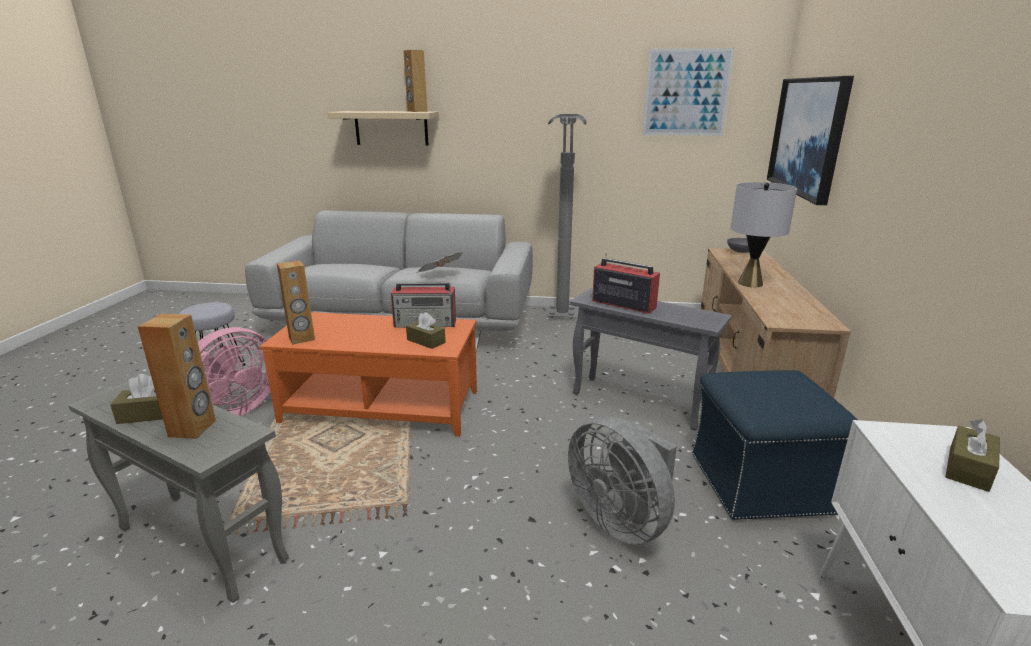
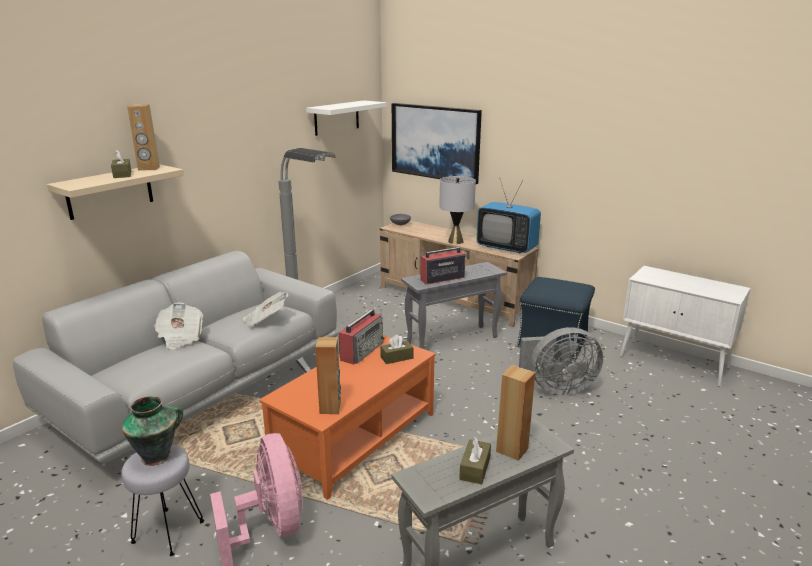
camera: 60 degrees left, 0 degrees up
picture [642,48,735,136] -> white shelf [306,100,387,136]
brown tissue box [945,419,1000,492] -> brown tissue box moved to [111,149,131,178]
none -> vase [122,396,183,466]
none -> newspaper [154,302,203,350]
none -> television [477,180,541,253]

